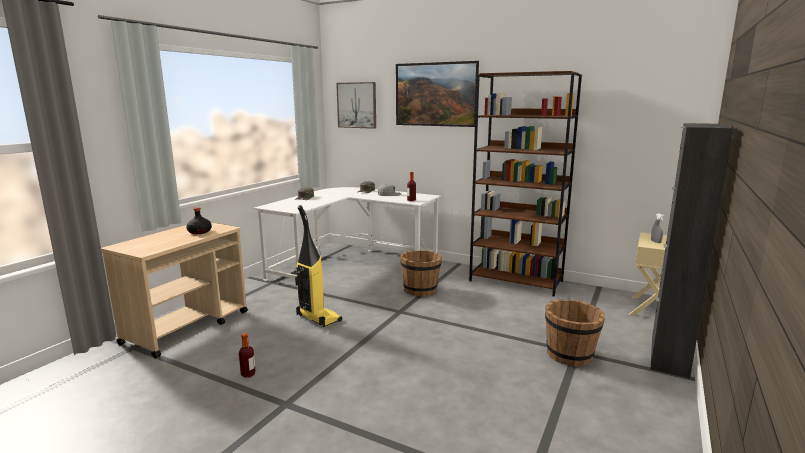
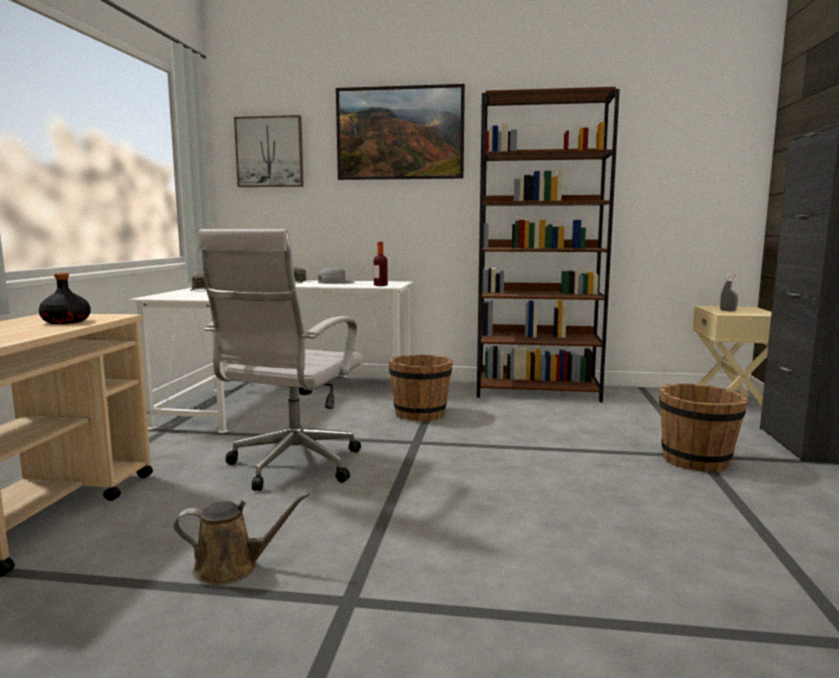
camera: 20 degrees left, 5 degrees down
bottle [239,333,256,378] -> brown watering can [174,493,309,585]
vacuum cleaner [295,205,342,327] -> white office chair [198,229,364,491]

